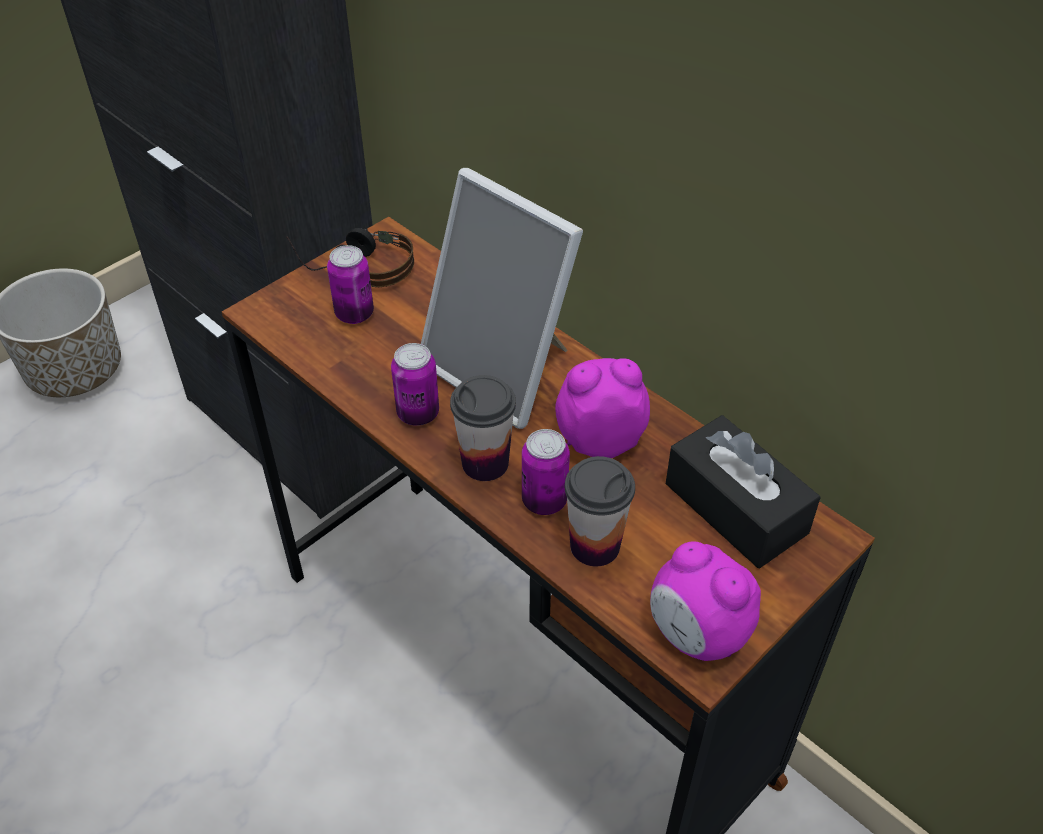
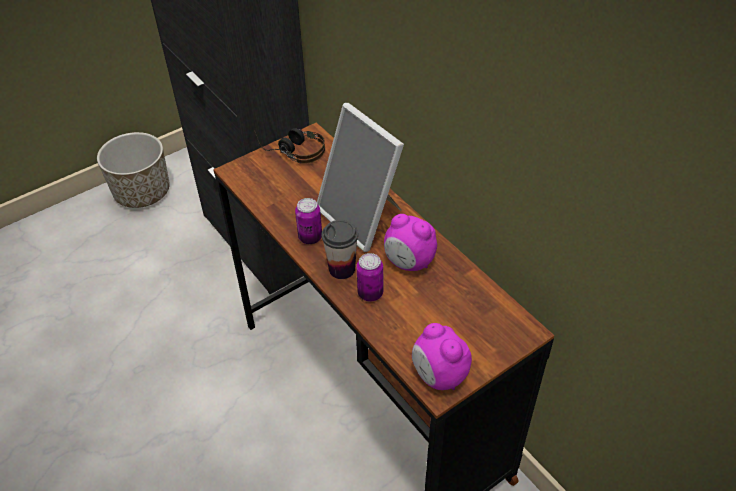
camera: 10 degrees right, 0 degrees up
can [327,245,374,324] -> none
alarm clock [555,358,650,458] -> alarm clock turned 150 degrees counterclockwise [384,214,437,271]
cup [565,456,635,567] -> none
black tissue box [666,415,820,568] -> none

